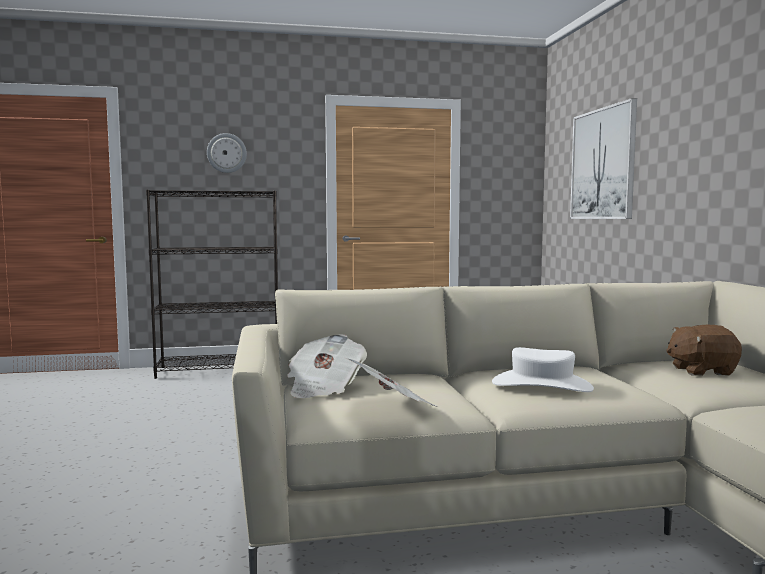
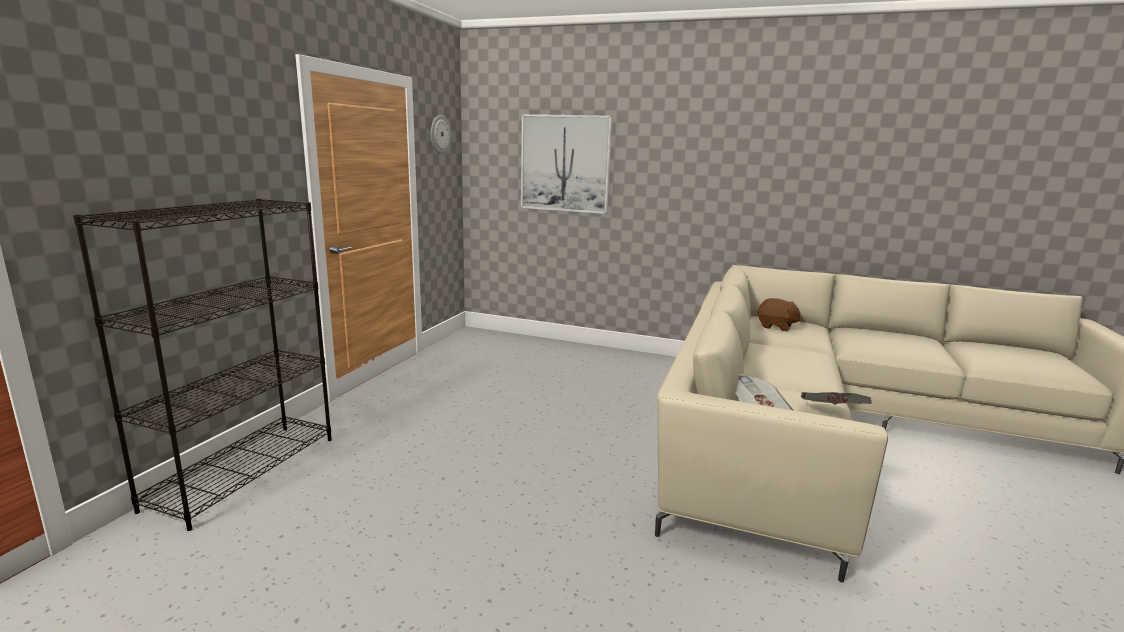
camera: 60 degrees left, 10 degrees up
wall clock [207,133,247,173] -> wall clock moved to [431,115,451,154]
white hat [492,347,594,392] -> none
brown plush toy [666,325,742,375] -> brown plush toy turned 90 degrees counterclockwise [757,298,802,331]

